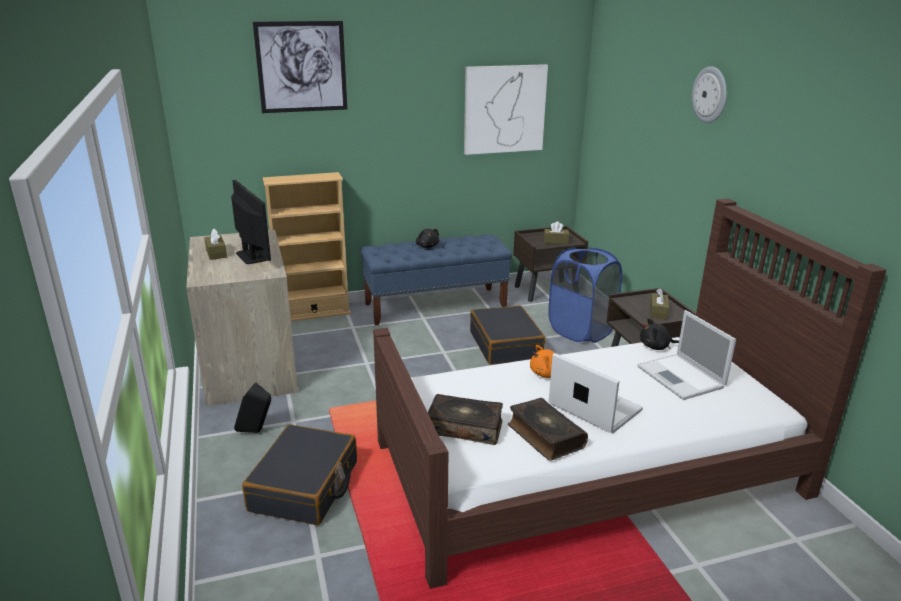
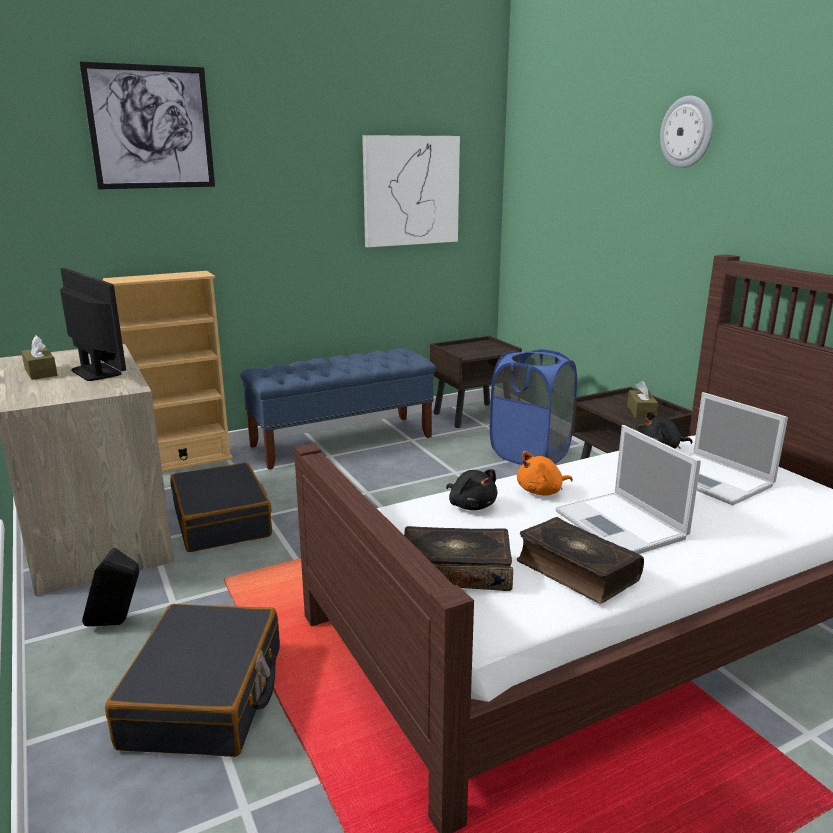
camera: 10 degrees left, 5 degrees down
black plush toy [416,229,439,248] -> black plush toy moved to [446,469,498,510]
black suitcase [470,305,545,365] -> black suitcase moved to [170,462,272,552]
brown tissue box [544,221,569,244] -> none
laptop [549,353,643,434] -> laptop turned 150 degrees counterclockwise [555,425,701,554]

